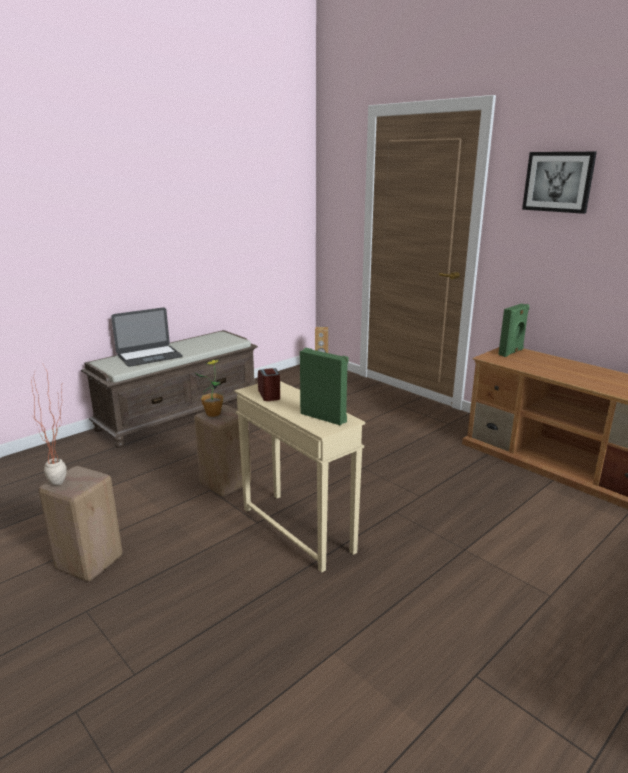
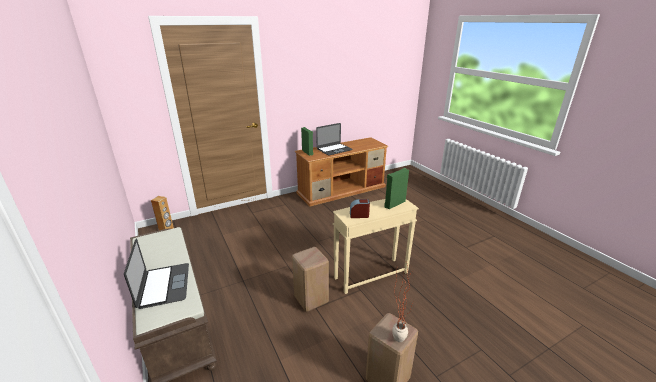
camera: 75 degrees left, 5 degrees up
potted plant [195,359,224,417] -> none
picture [522,152,597,214] -> none
none -> laptop [316,123,353,155]

